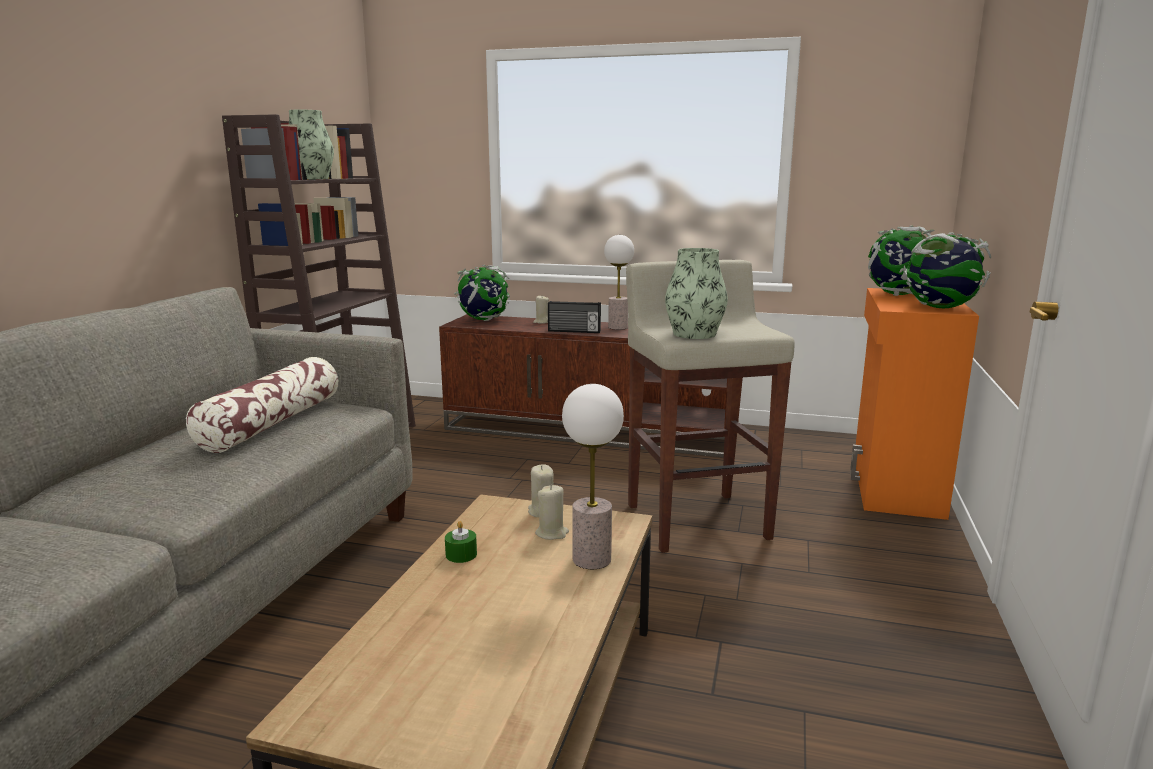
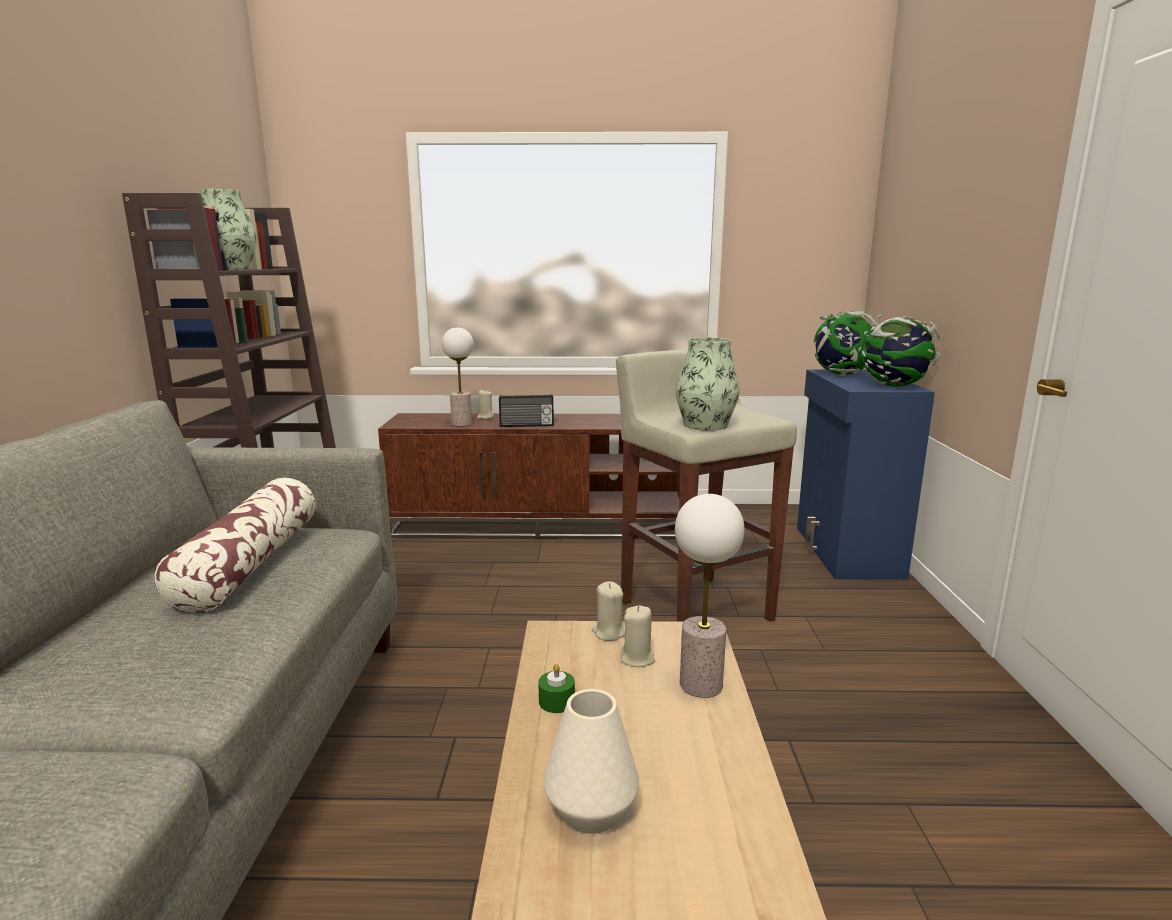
camera: 15 degrees left, 0 degrees up
globe [454,265,510,321] -> none
table lamp [604,235,634,330] -> table lamp moved to [442,327,474,426]
orange cabinet [850,288,979,520] -> blue cabinet [797,369,935,580]
none -> white vase [544,689,639,834]

